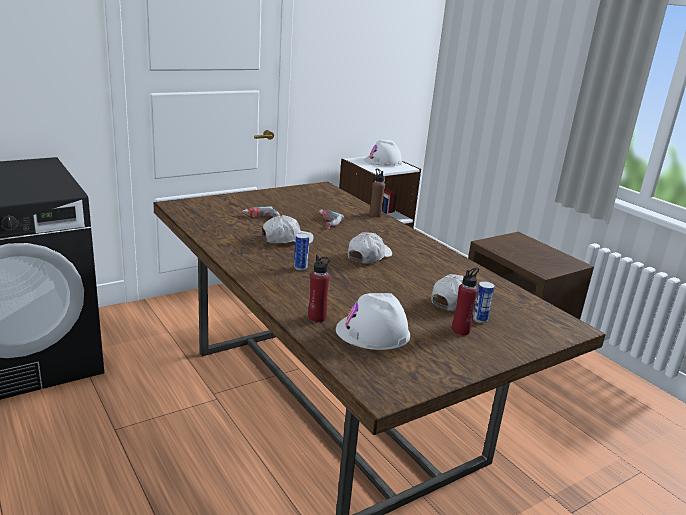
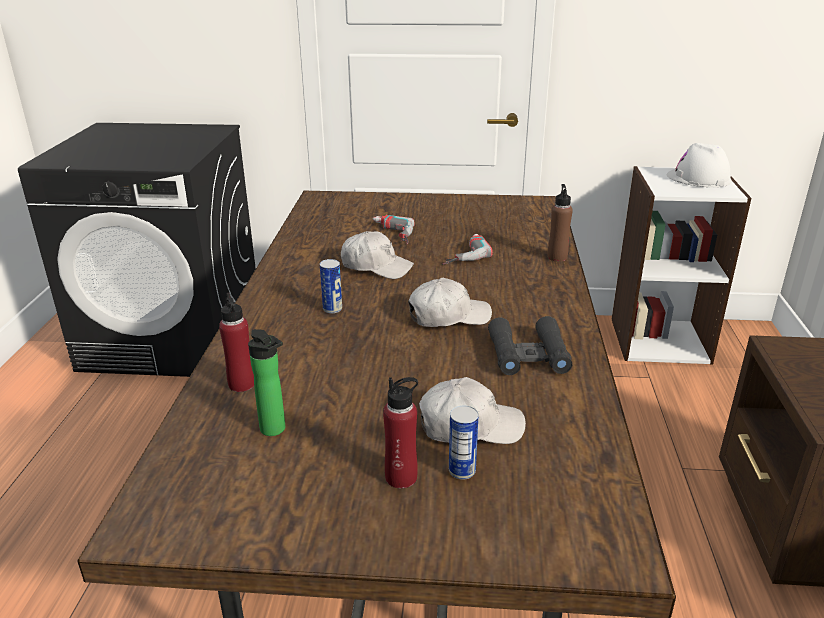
camera: 40 degrees right, 5 degrees up
white hard hat [336,293,410,350] -> bottle [248,329,285,436]
none -> black binoculars [488,316,572,375]

